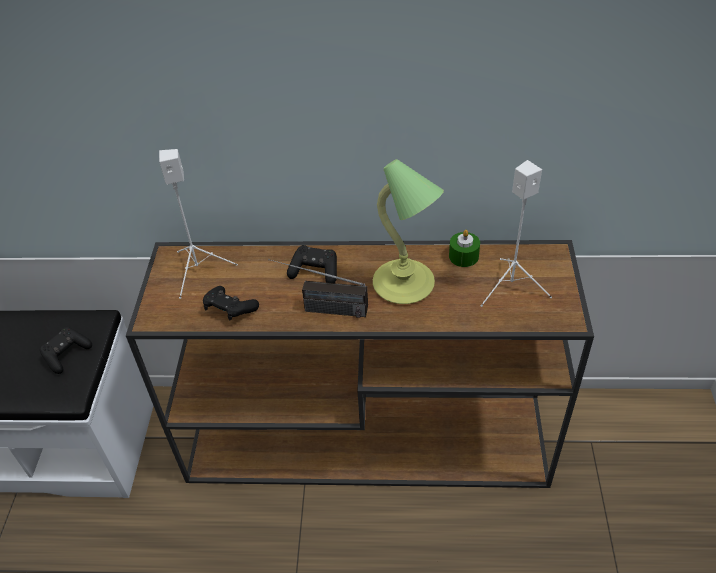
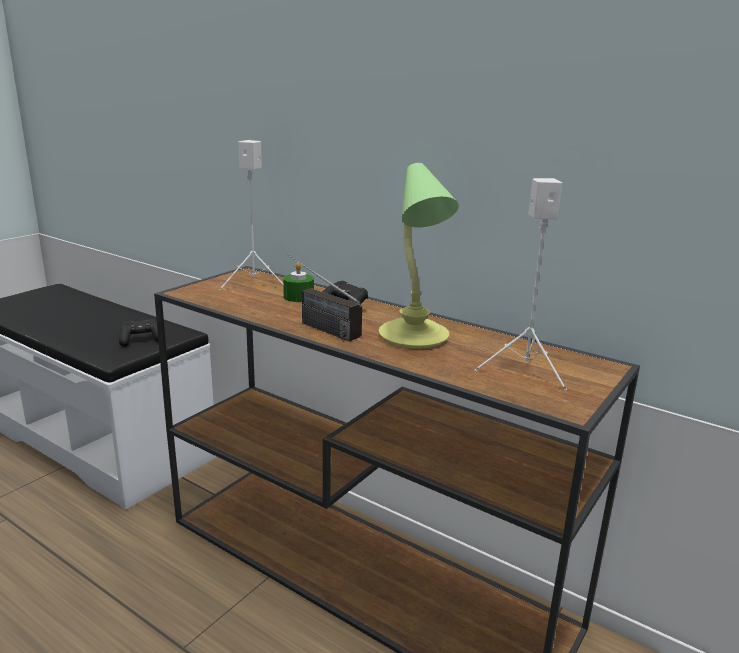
camera: 30 degrees right, 25 degrees down
black game controller [203,286,259,320] -> none
green candle [449,230,480,267] -> green candle moved to [283,262,314,302]

